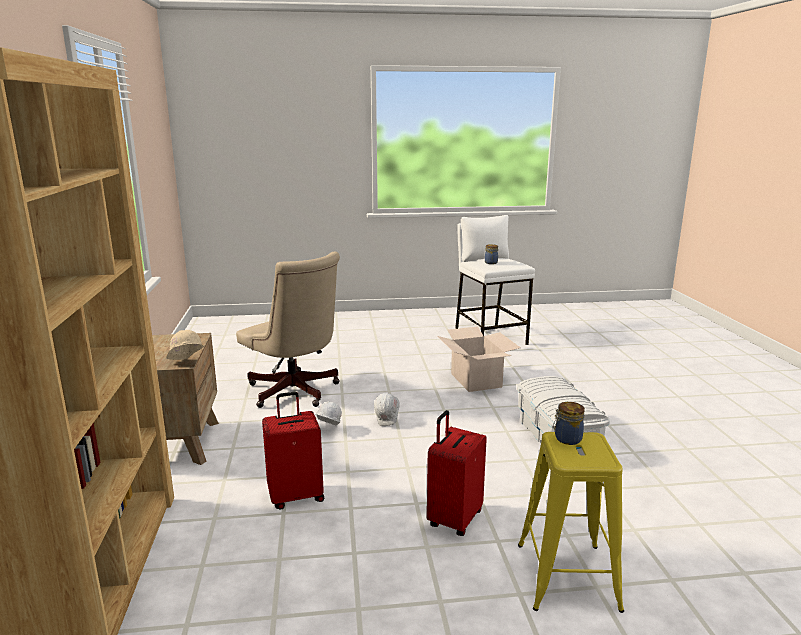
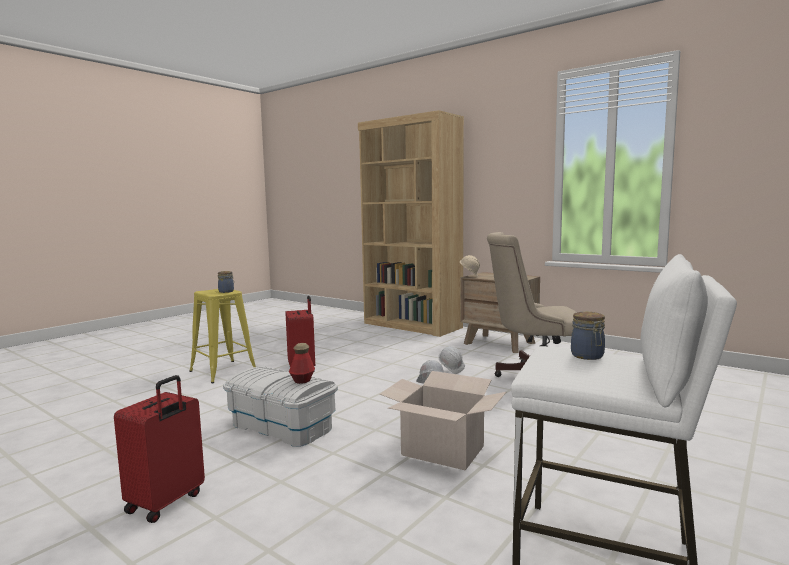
camera: 135 degrees right, 10 degrees down
red suitcase [262,392,324,510] -> red suitcase moved to [114,375,205,523]
none -> bottle [289,343,315,384]

